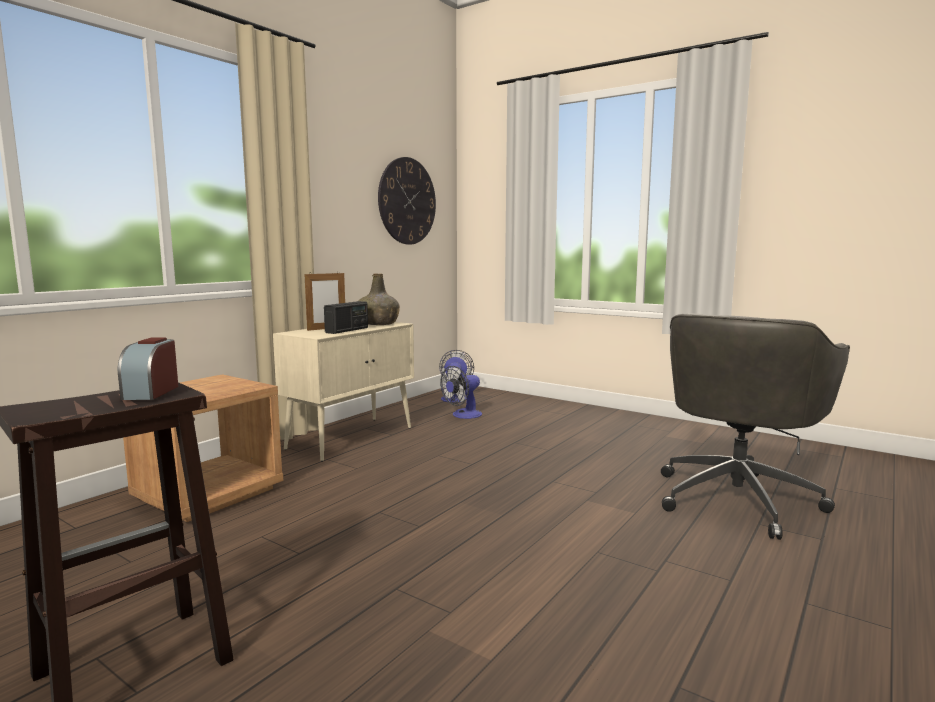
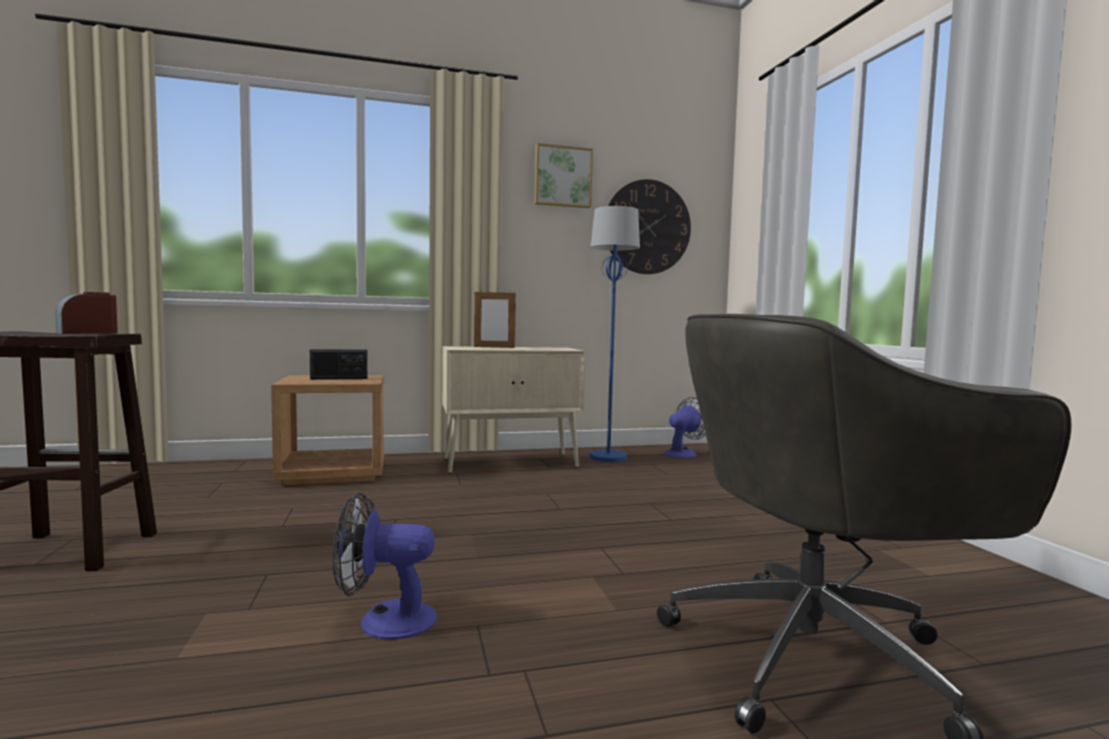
camera: 40 degrees right, 5 degrees down
radio [324,301,368,334] -> radio moved to [310,349,367,380]
green bottle [359,273,400,325] -> none
fan [440,366,482,419] -> fan moved to [333,492,437,640]
none -> picture [534,143,593,208]
none -> blue floor lamp [590,206,640,462]

